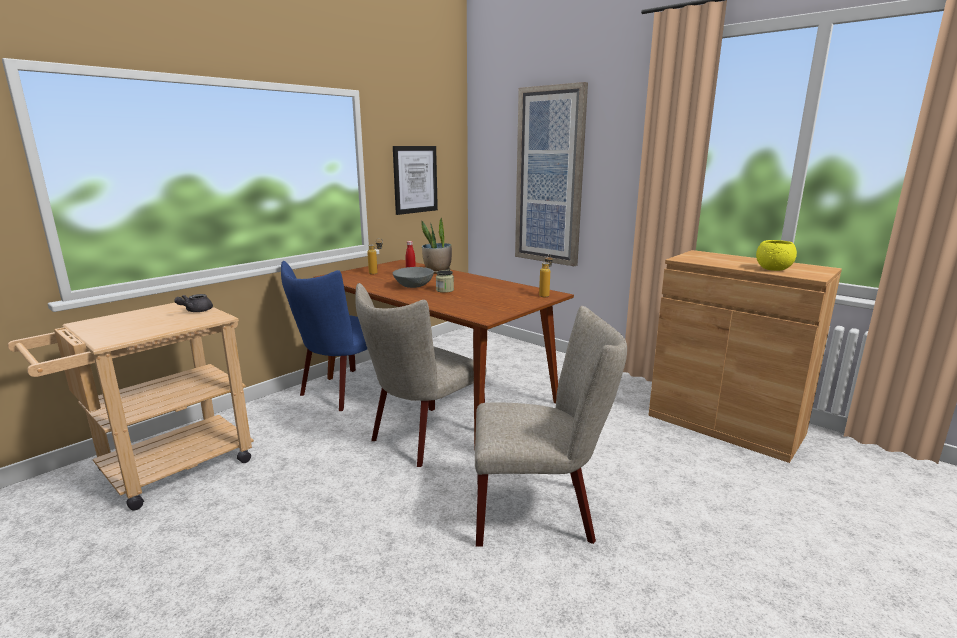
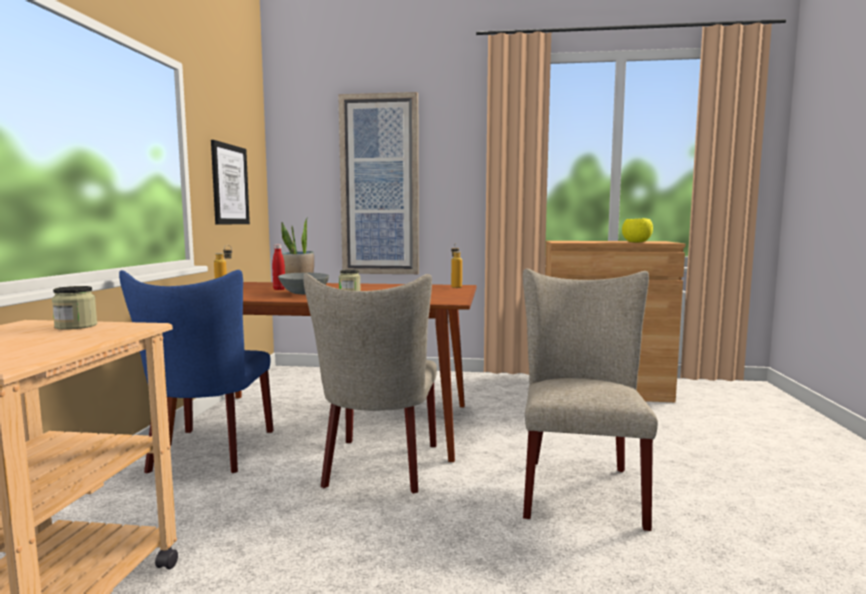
camera: 35 degrees left, 10 degrees down
grey teapot [174,294,213,312] -> jar [52,286,97,330]
beige chair [475,306,627,547] -> beige chair turned 45 degrees counterclockwise [523,269,658,531]

